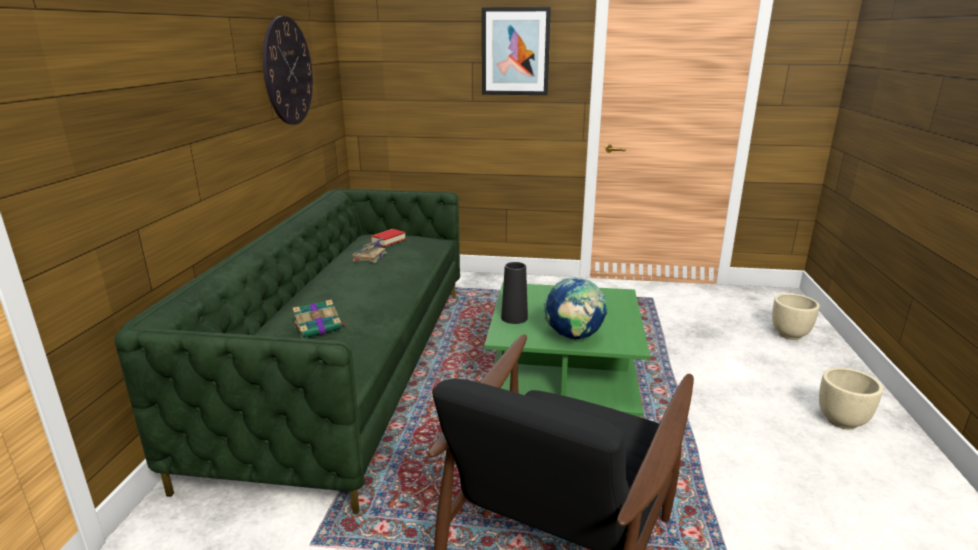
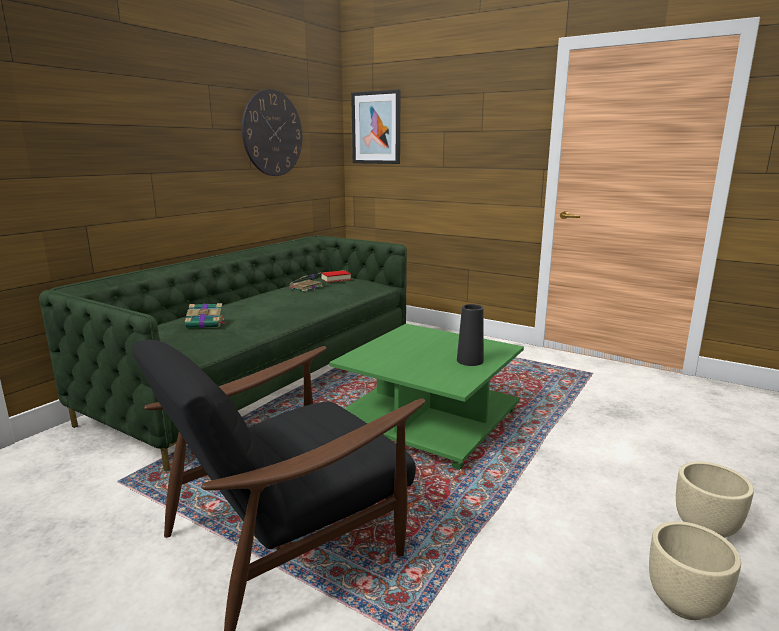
camera: 25 degrees right, 5 degrees down
picture [482,7,551,95] -> picture moved to [351,89,400,164]
black vase [501,262,528,324] -> black vase moved to [457,304,484,366]
globe [544,277,607,340] -> none
beige planter [772,293,820,340] -> beige planter moved to [649,521,741,620]

